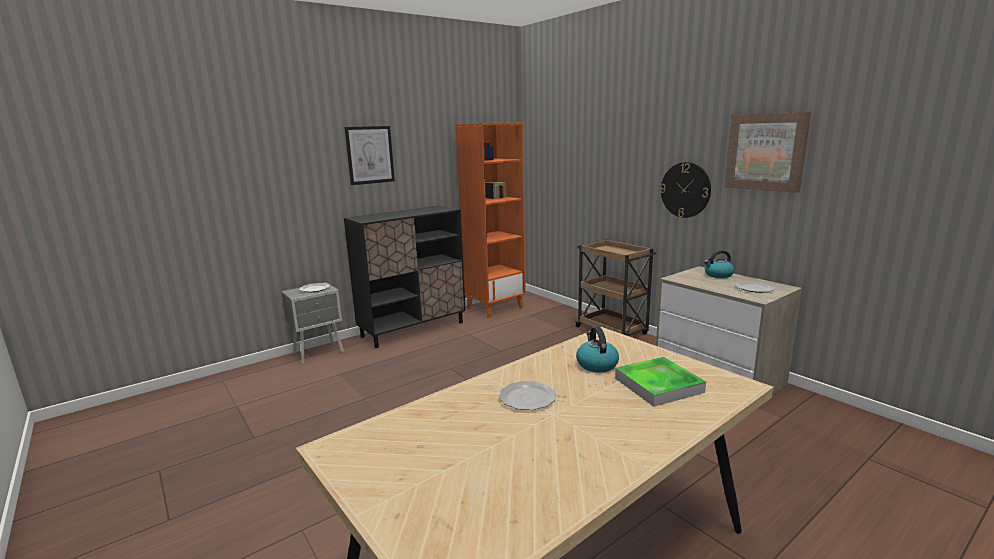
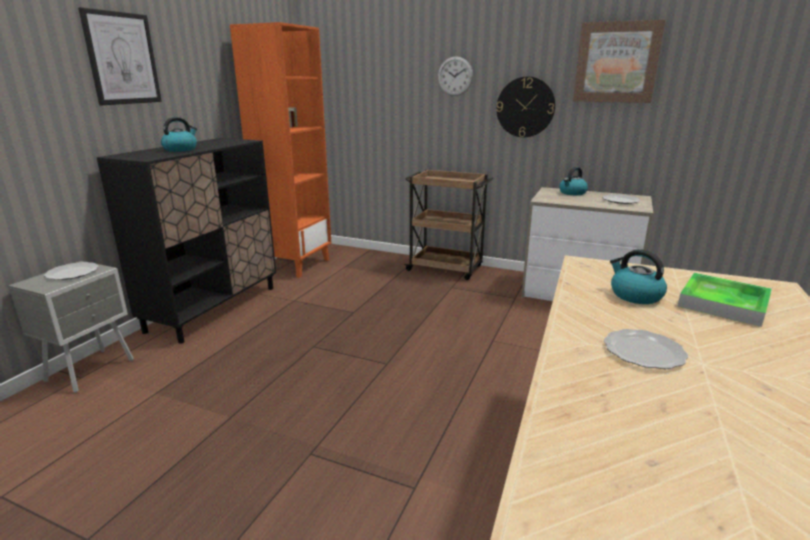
camera: 30 degrees left, 5 degrees up
none -> kettle [161,117,197,152]
none -> wall clock [438,56,473,96]

